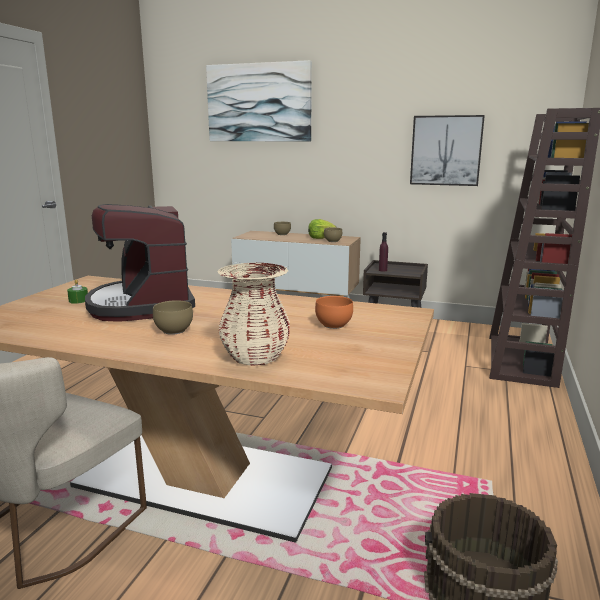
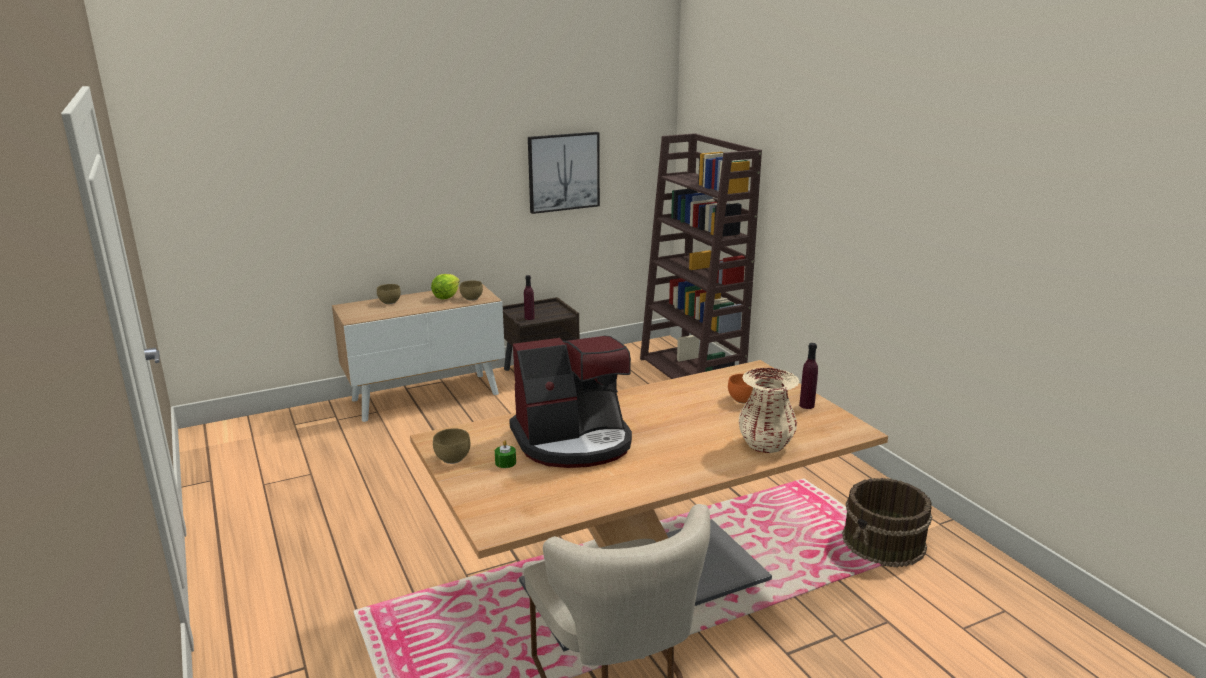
camera: 45 degrees left, 5 degrees up
coffee machine [85,204,195,322] -> coffee machine turned 45 degrees counterclockwise [509,335,632,468]
brown bowl [153,300,193,335] -> brown bowl moved to [433,428,470,464]
picture [206,60,312,142] -> none
none -> purple bottle [799,343,818,409]

